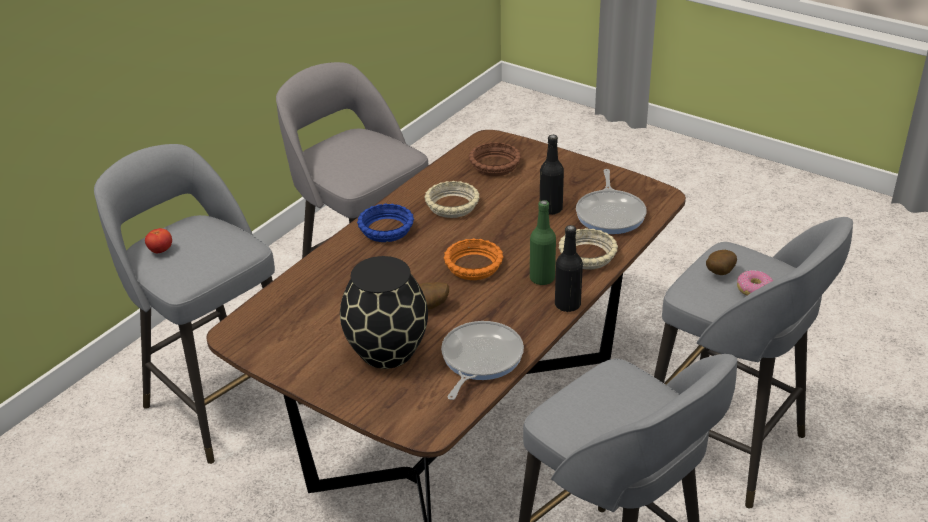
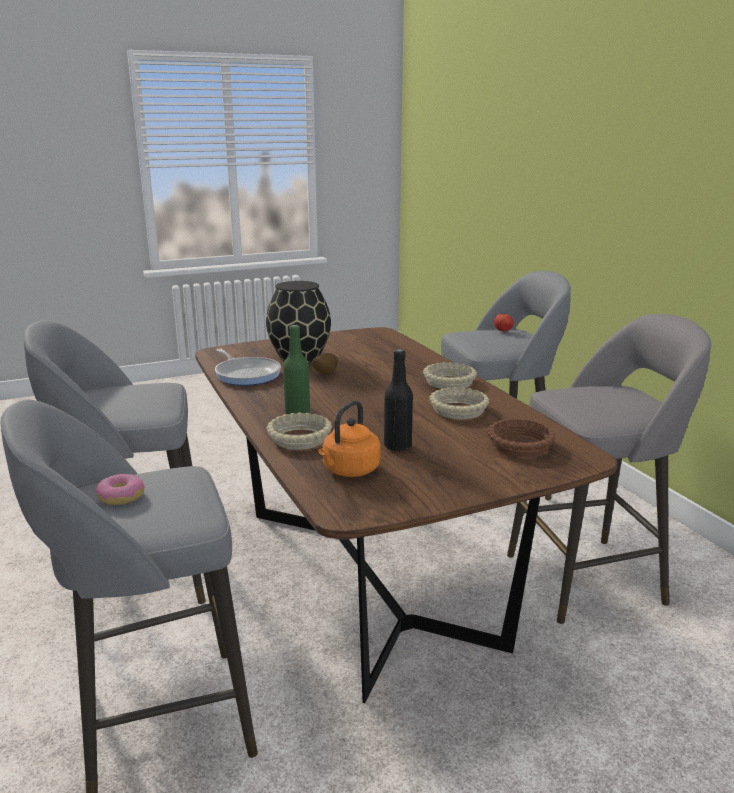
camera: 120 degrees right, 15 degrees down
blue bowl [357,203,414,242] -> beige bowl [423,362,477,389]
orange bowl [444,238,503,280] -> none
black bottle [555,225,583,312] -> none
frying pan [576,169,646,234] -> orange kettle [318,400,381,477]
potato [706,250,737,275] -> none

